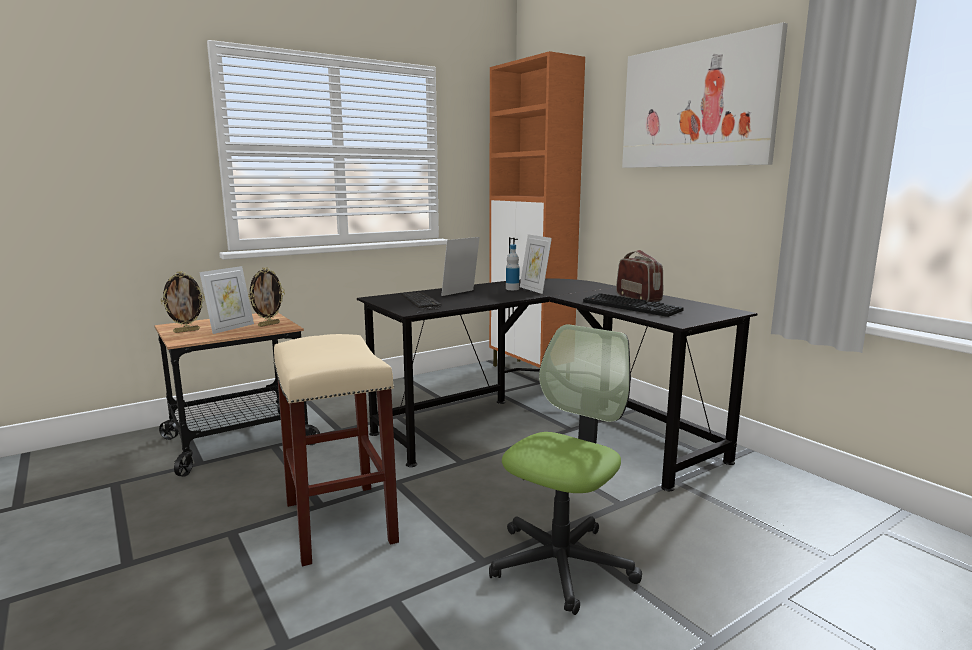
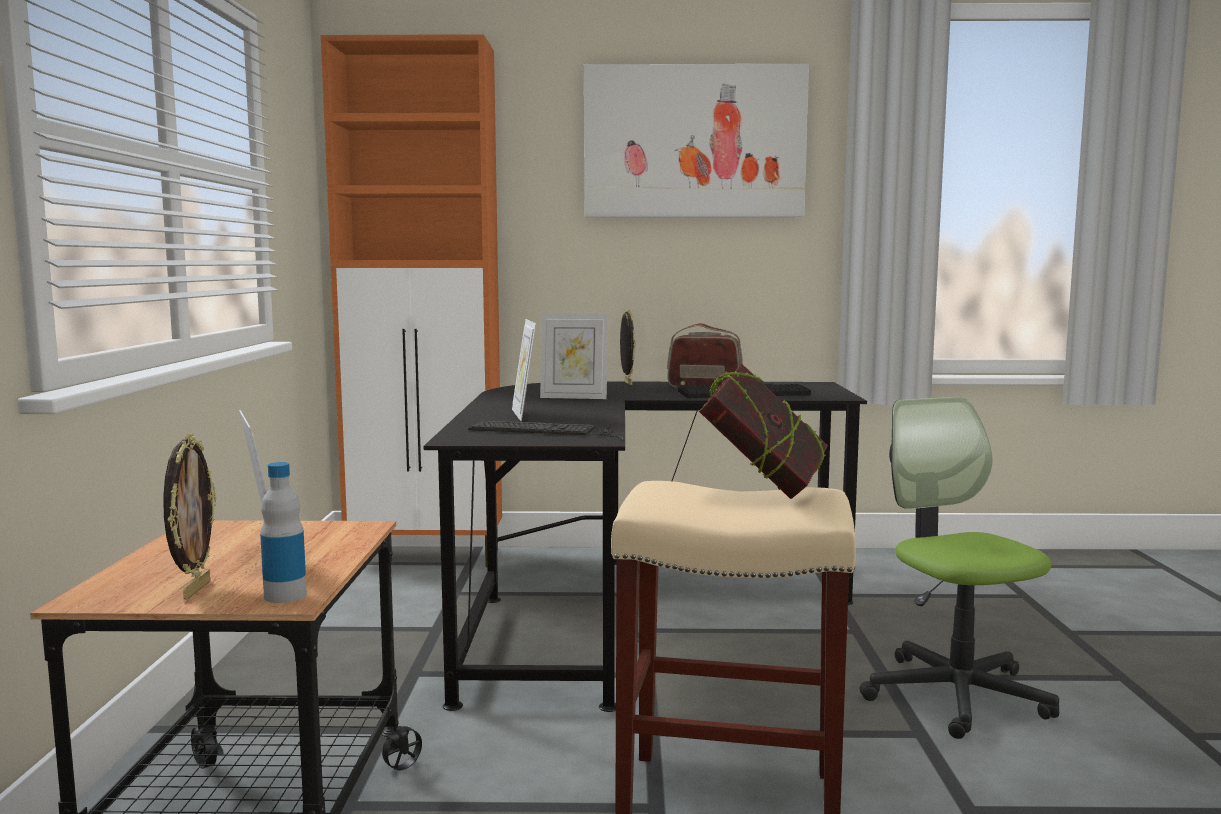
camera: 55 degrees left, 5 degrees down
picture frame [248,267,285,327] -> picture frame moved to [620,309,636,385]
bottle [506,244,519,290] -> bottle moved to [260,462,307,603]
none -> book [699,363,828,499]

